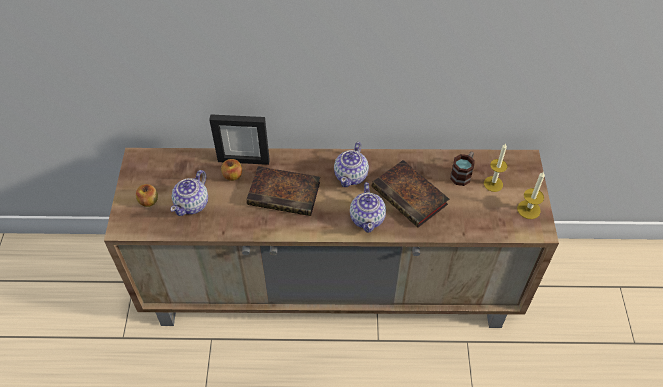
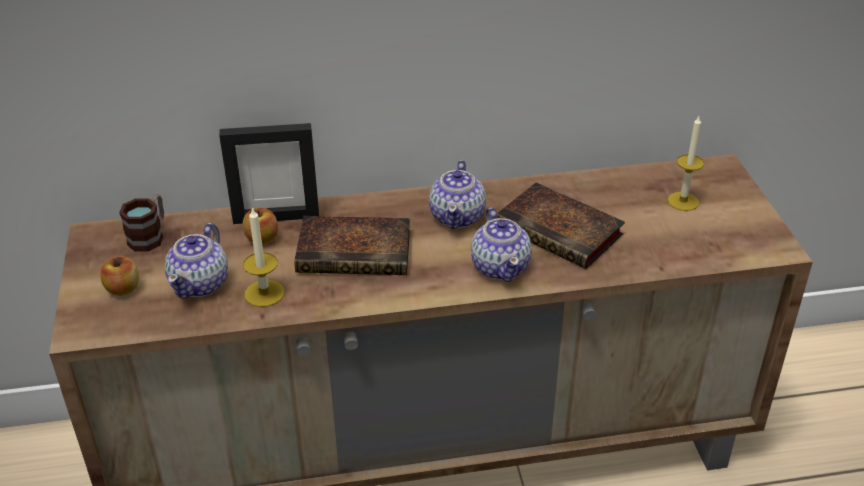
camera: 10 degrees left, 15 degrees down
mug [450,151,475,186] -> mug moved to [119,194,164,252]
candle [517,171,545,219] -> candle moved to [243,207,284,307]

